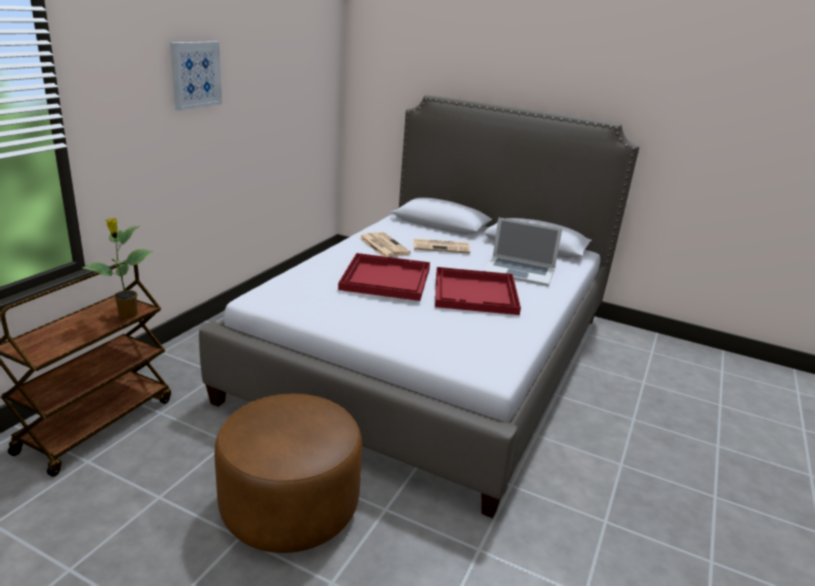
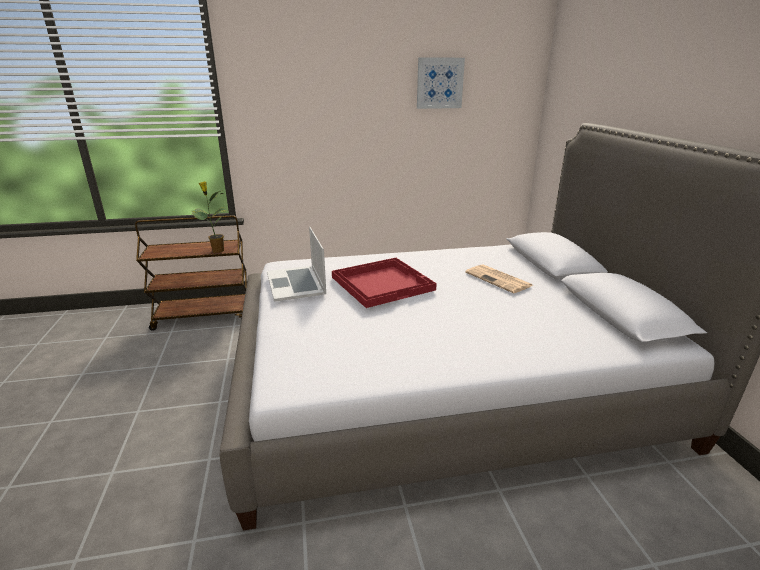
camera: 55 degrees right, 0 degrees up
picture [170,41,222,111] -> picture moved to [417,57,465,109]
brown ottoman [214,394,362,553] -> none
newspaper [359,232,411,257] -> none
red tray [435,267,521,315] -> none
laptop [483,217,562,286] -> laptop moved to [267,227,326,302]

